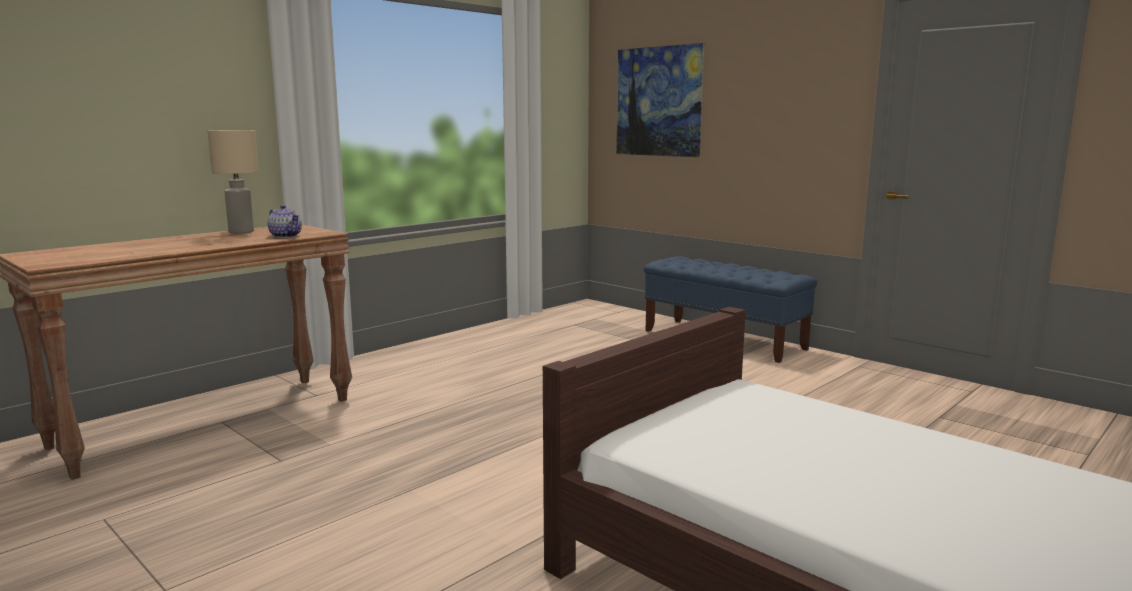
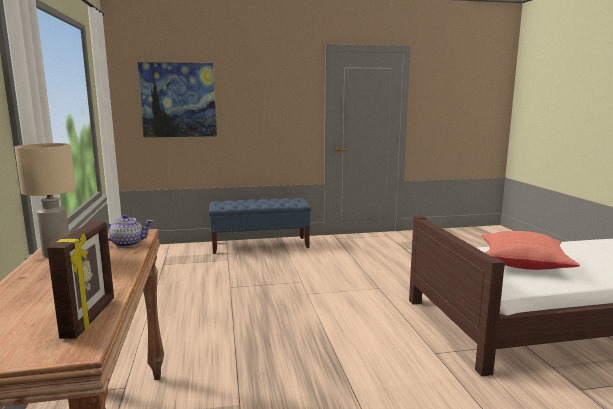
camera: 55 degrees left, 0 degrees up
none -> picture frame [47,221,114,339]
none -> red pillow [481,231,580,270]

